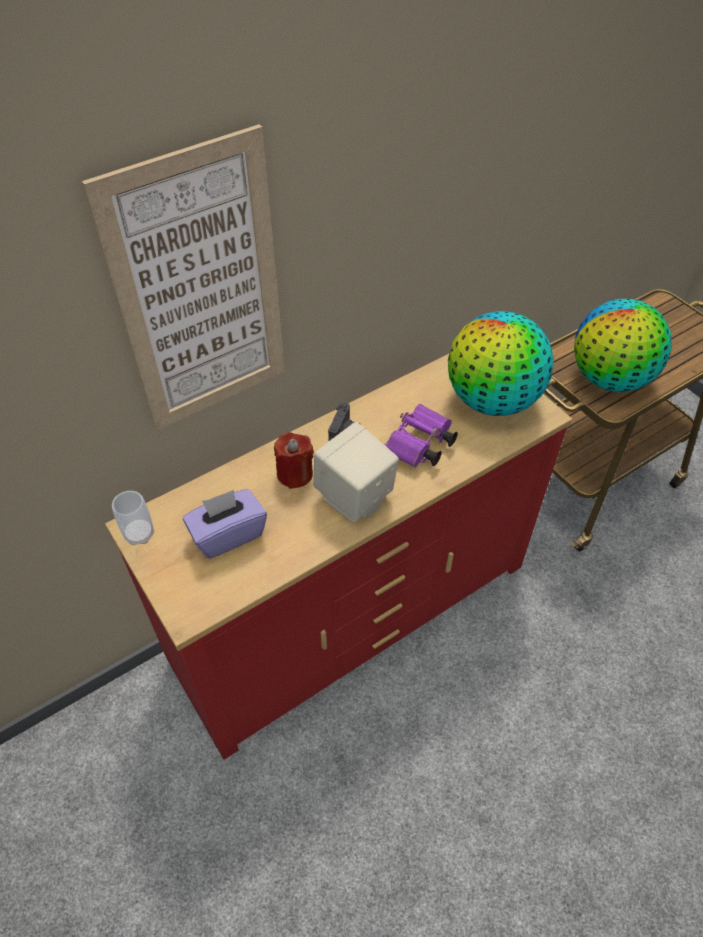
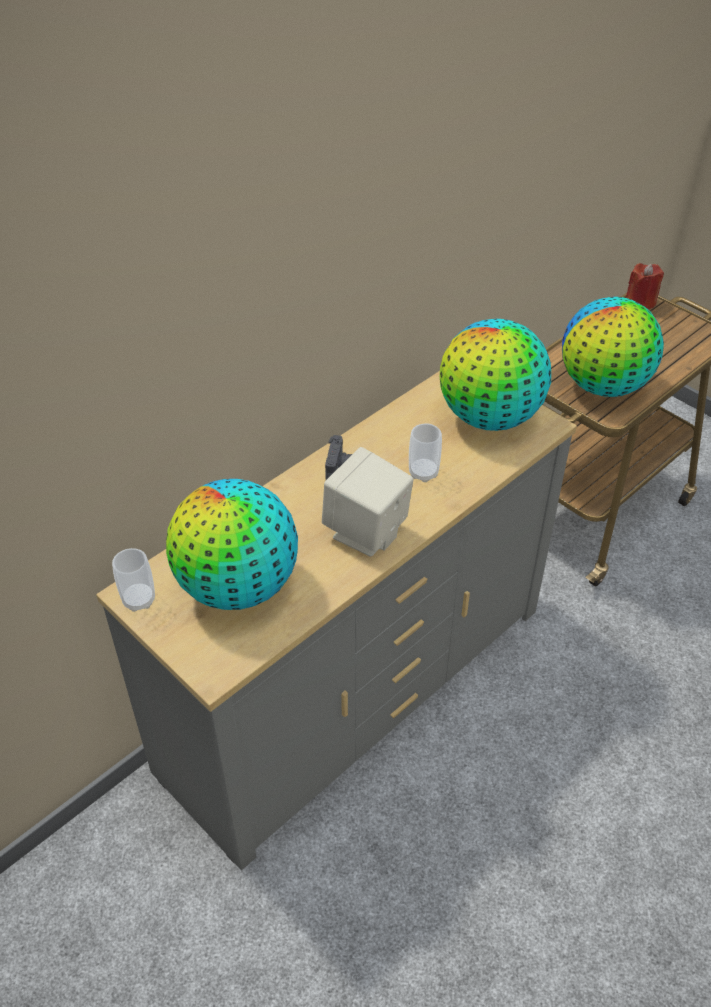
camera: 10 degrees left, 5 degrees down
picture [82,124,285,430] -> none
red dresser [105,354,572,760] -> grey dresser [96,371,577,870]
purple tissue box [183,489,267,559] -> globe [166,479,298,610]
red candle [274,432,314,489] -> red candle moved to [625,263,664,309]
purple binoculars [385,404,458,467] -> cup [409,423,442,482]

